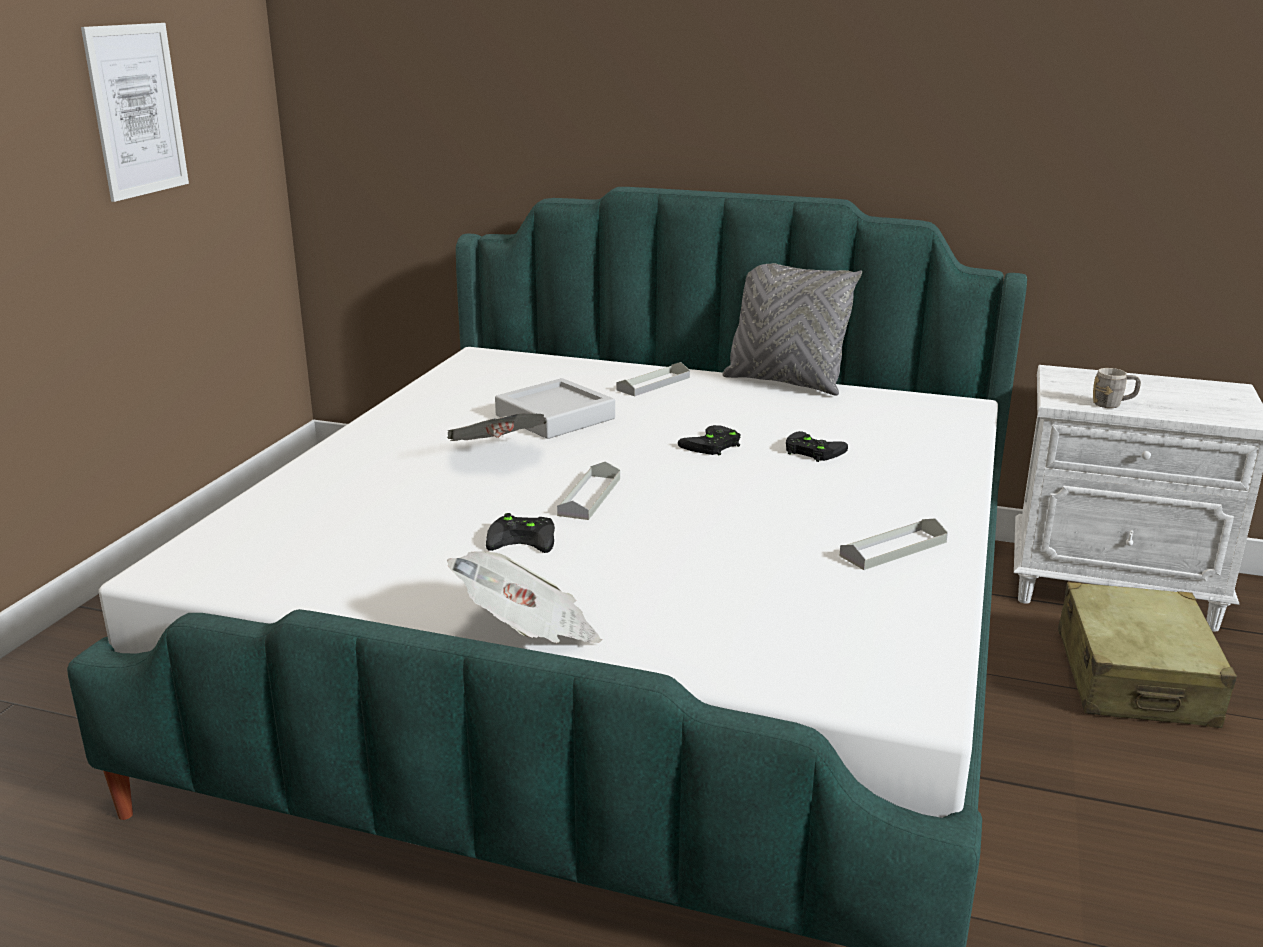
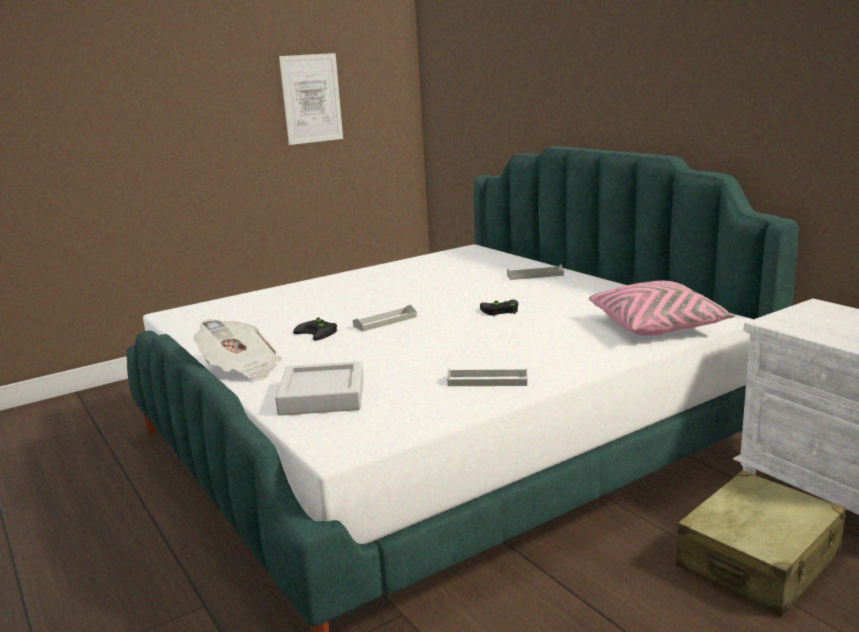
camera: 40 degrees right, 5 degrees down
newspaper [448,413,547,441] -> none
grey tray [495,378,615,439] -> grey tray moved to [275,361,364,416]
grey pillow [722,263,862,395] -> none
black game controller [786,431,848,462] -> none
grey mug [1093,368,1141,408] -> none
none -> pink pillow [589,281,735,336]

